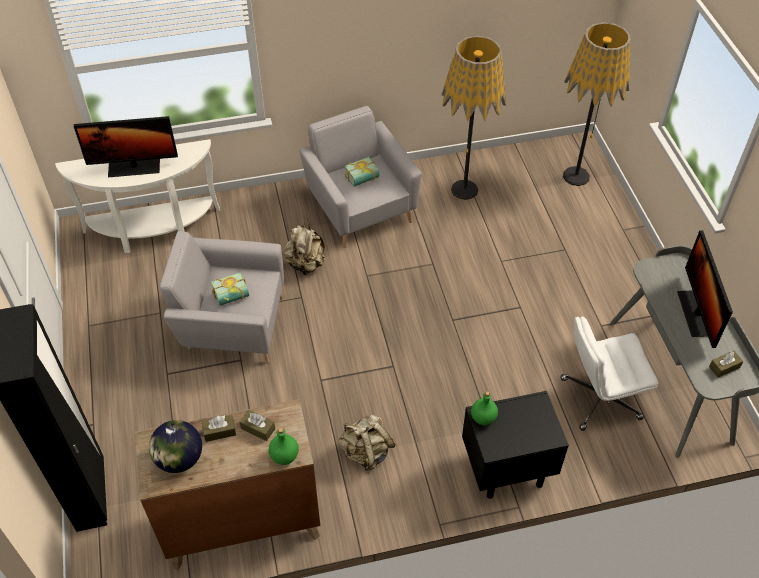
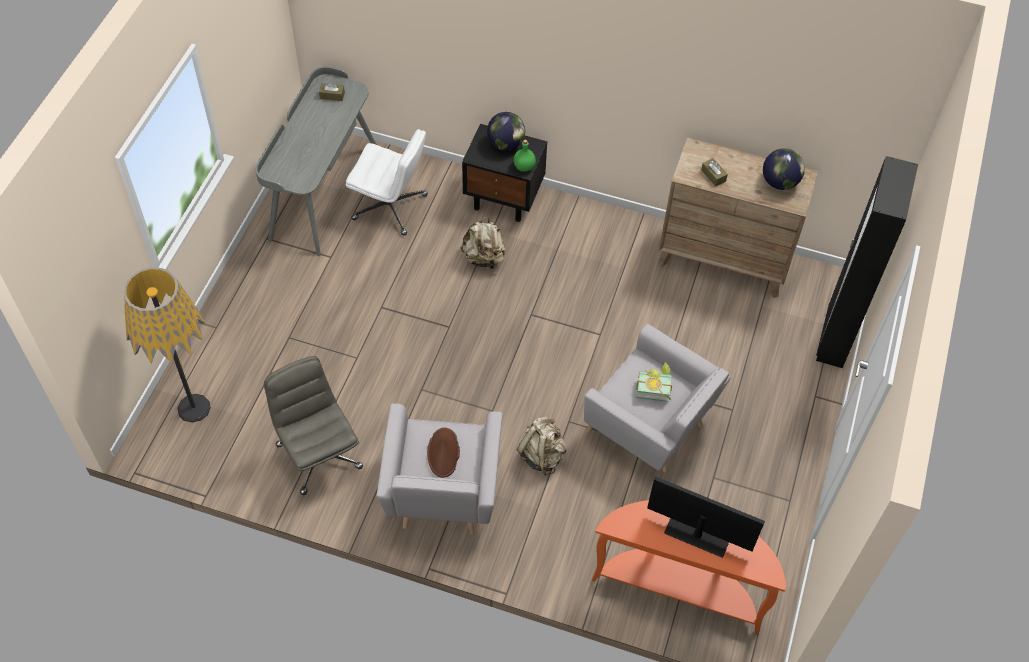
camera: 150 degrees left, 5 degrees up
white console table [55,139,220,253] -> orange console table [592,500,786,634]
brown tissue box [202,415,236,442] -> none
green bottle [269,427,299,465] -> none
beige backpack [339,414,396,471] -> beige backpack moved to [461,217,506,271]
book [345,157,379,187] -> brown hat [427,427,460,478]
floor lamp [442,36,506,200] -> grey office chair [264,356,363,495]
monitor [677,230,733,348] -> none
none -> globe [487,112,525,150]

